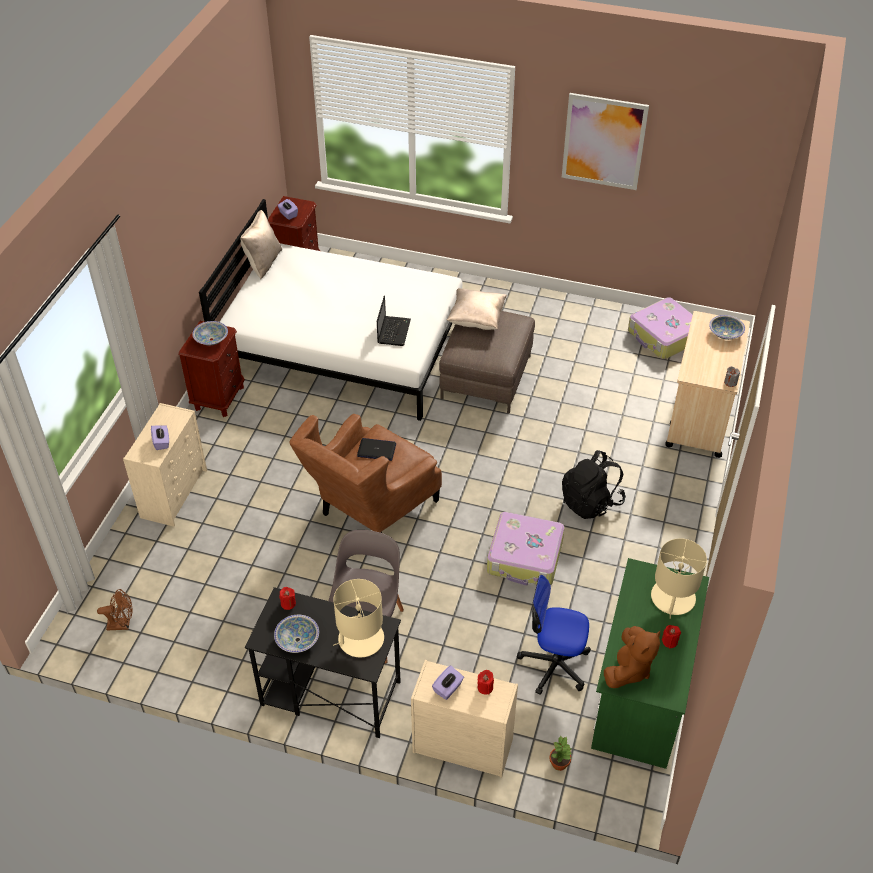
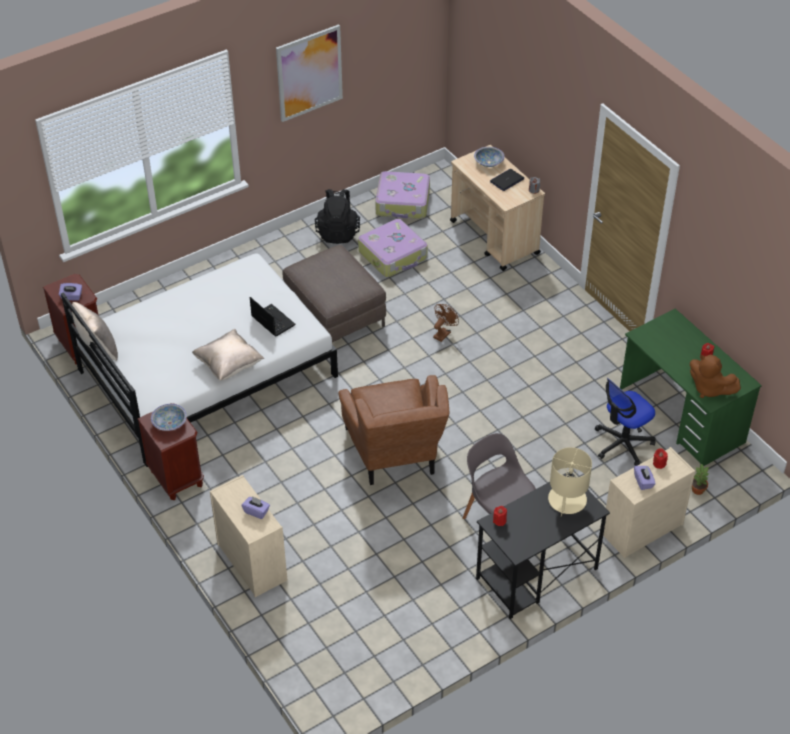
camera: 50 degrees left, 0 degrees up
brown fan [97,589,133,630] -> brown fan moved to [433,304,459,342]
bowl [274,615,319,653] -> none
laptop [357,438,396,461] -> laptop moved to [490,169,524,191]
beige pillow [447,288,507,330] -> beige pillow moved to [192,329,264,380]
suitcase [487,512,564,586] -> suitcase moved to [358,219,427,277]
black backpack [562,450,626,519] -> black backpack moved to [315,189,360,244]
brown plush toy [604,626,660,688] -> brown plush toy turned 150 degrees clockwise [690,355,741,398]
beige table lamp [651,538,707,619] -> none

